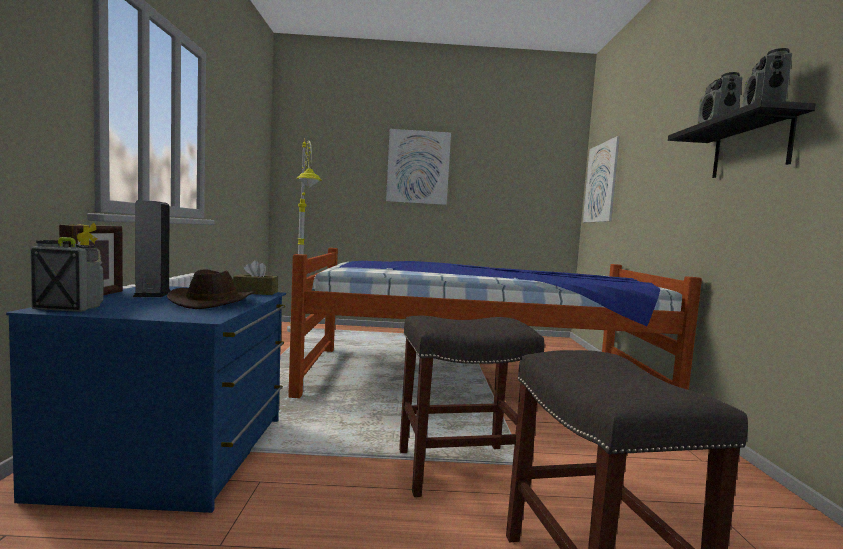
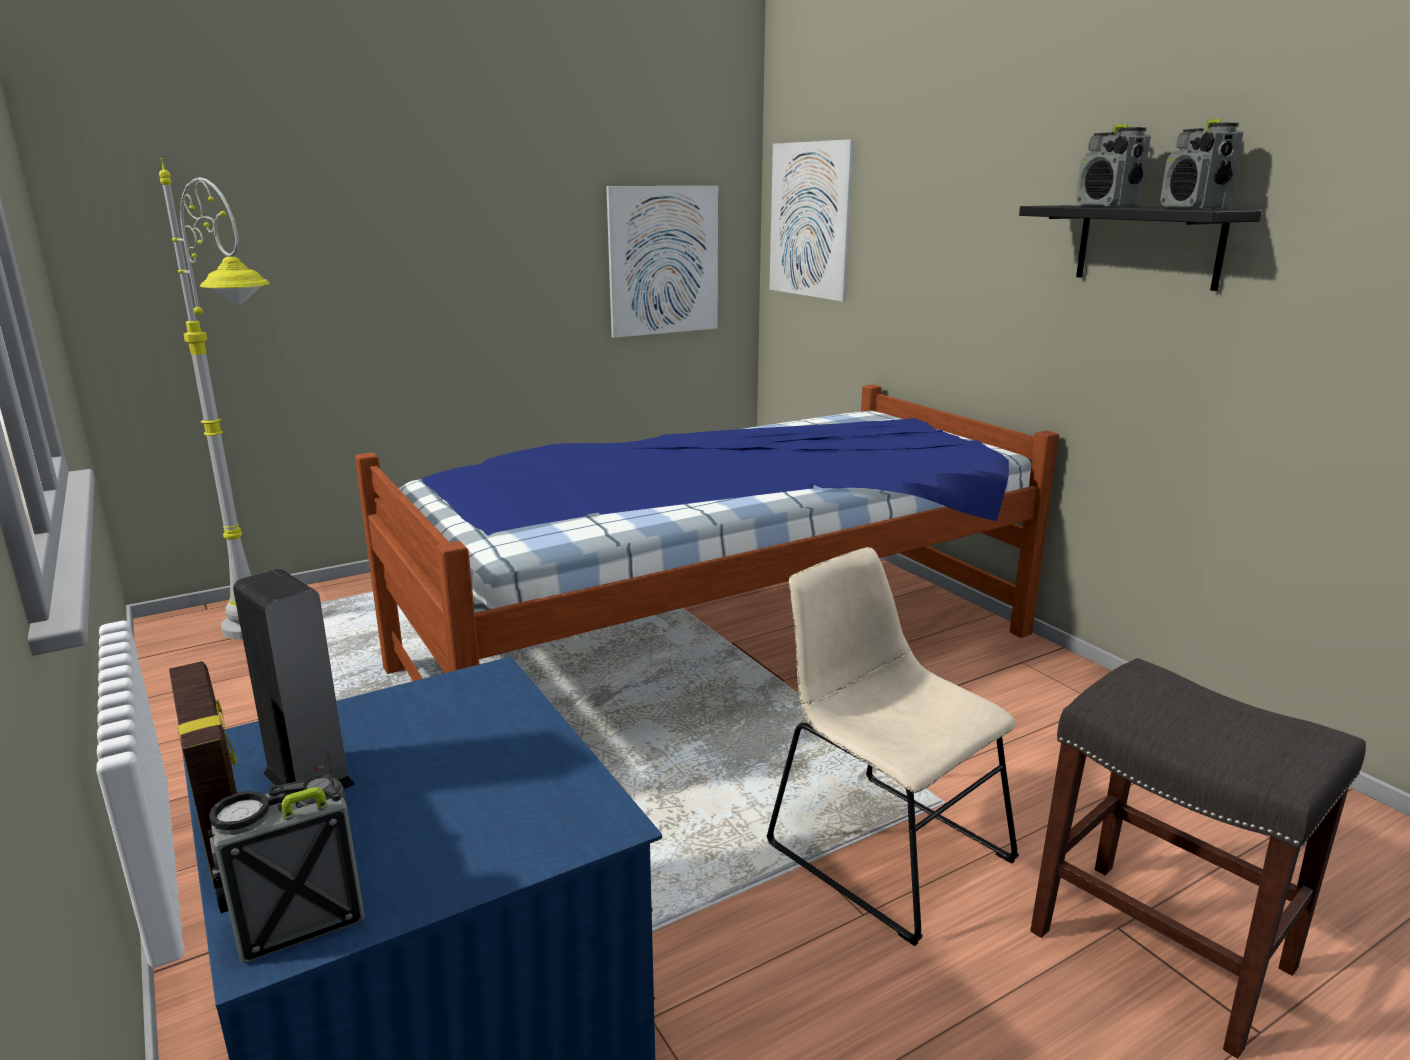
camera: 30 degrees left, 15 degrees up
brown hat [167,270,255,309] -> none
brown tissue box [233,260,278,295] -> none
picture [386,129,451,205] -> picture moved to [606,186,718,338]
grey stool [399,316,545,497] -> beige chair [766,547,1019,946]

